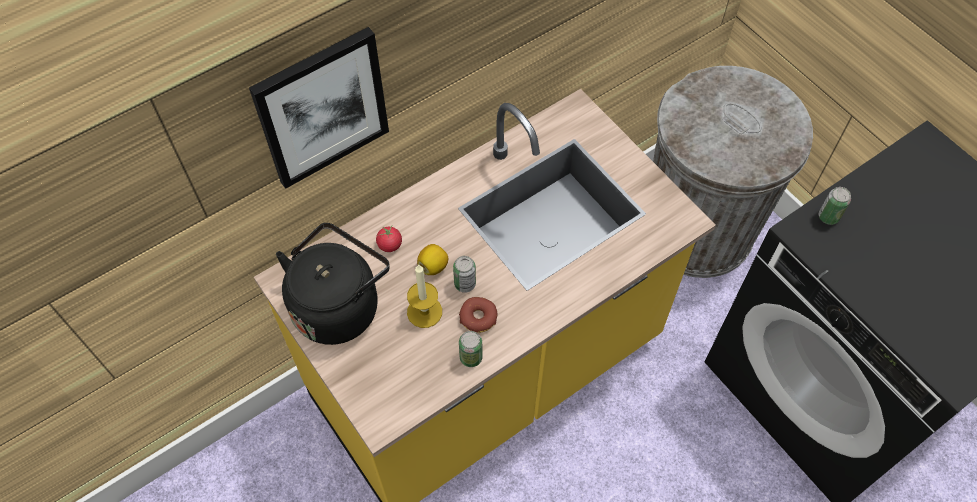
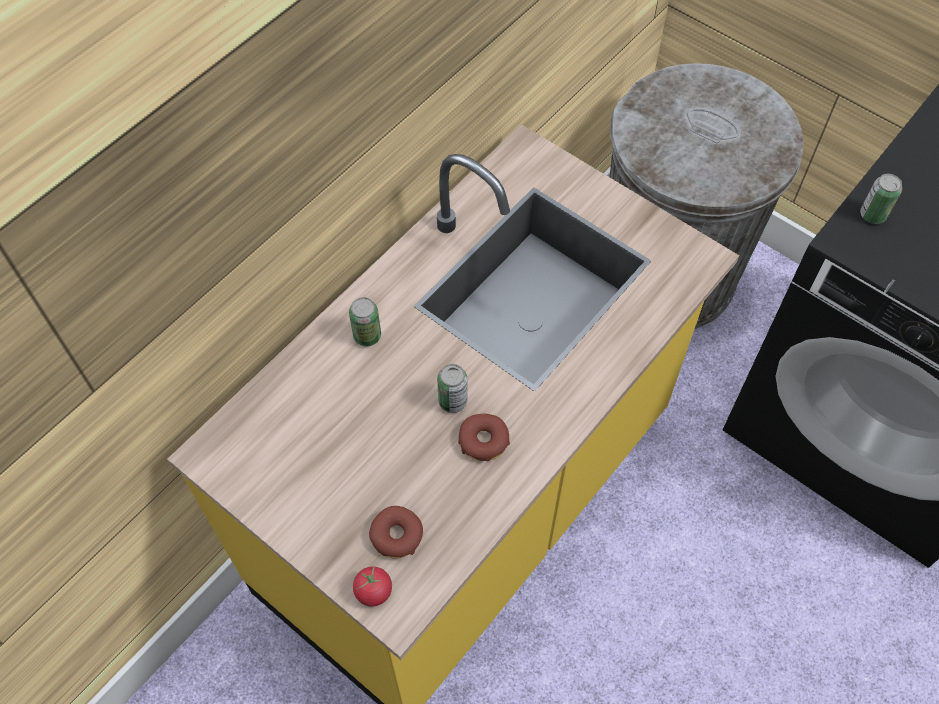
camera: 15 degrees left, 0 degrees up
picture [249,27,389,189] -> none
black kettle [276,223,390,345] -> none
tomato [376,225,402,252] -> tomato moved to [353,566,392,607]
candle [407,264,442,328] -> none
lemon [417,244,448,275] -> none
can [459,331,483,367] -> can moved to [349,297,381,346]
none -> donut [369,506,423,558]

